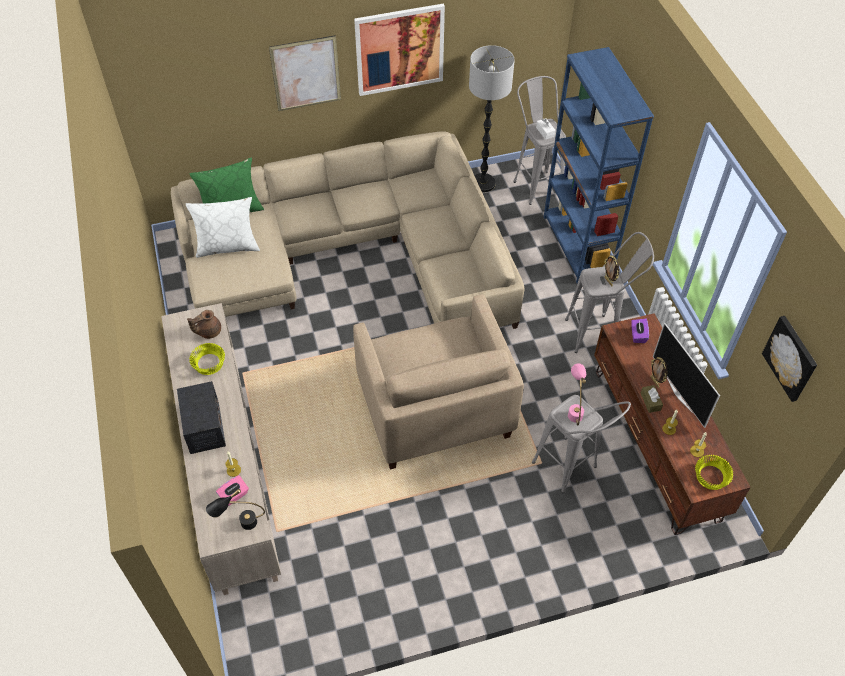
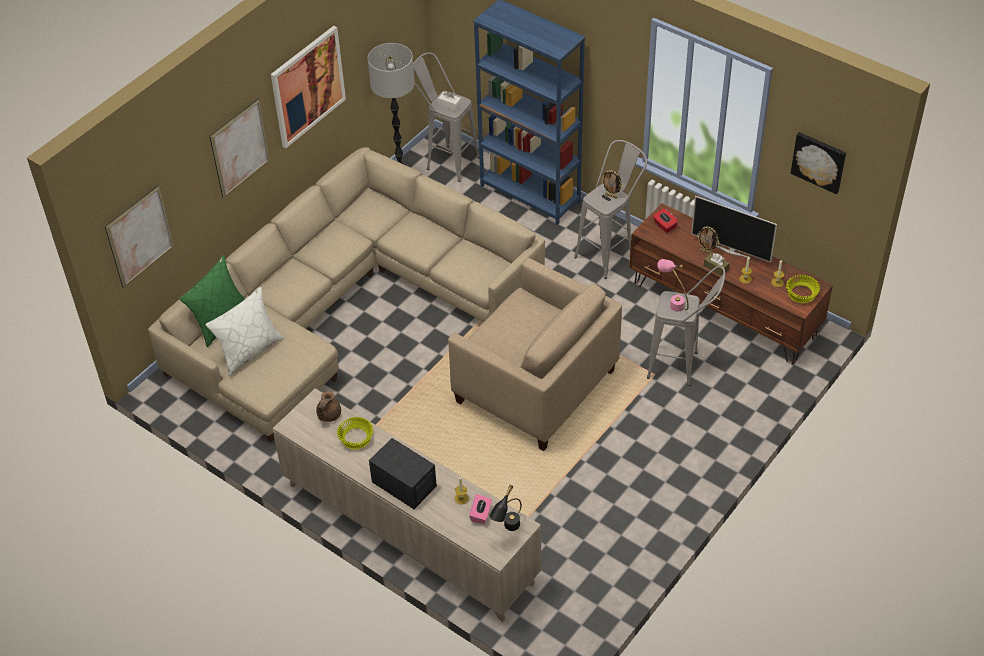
camera: 35 degrees left, 5 degrees down
purple tissue box [631,319,649,343] -> red tissue box [653,208,678,233]
none -> picture [105,184,174,288]

